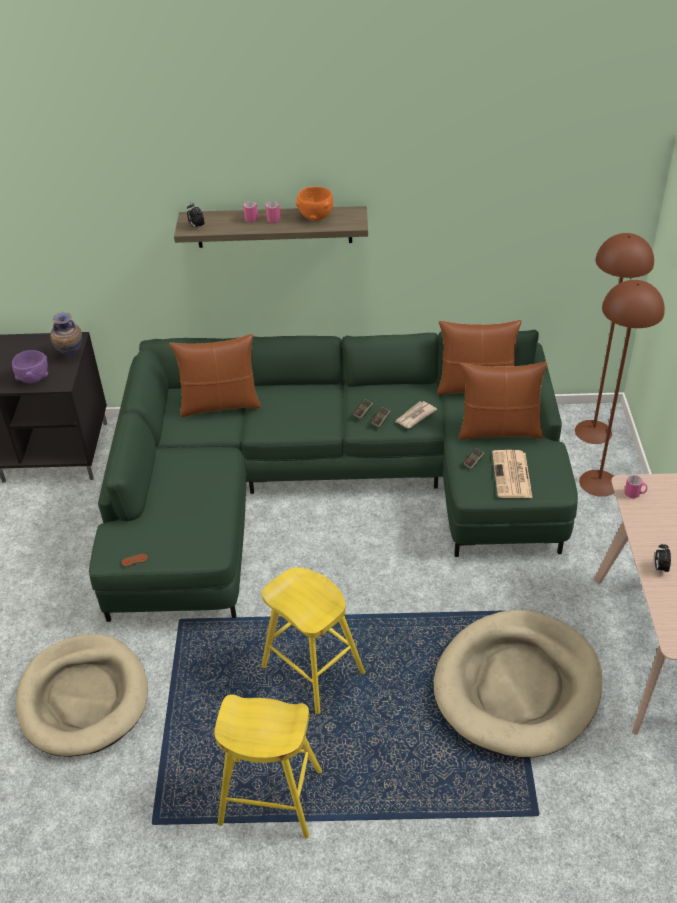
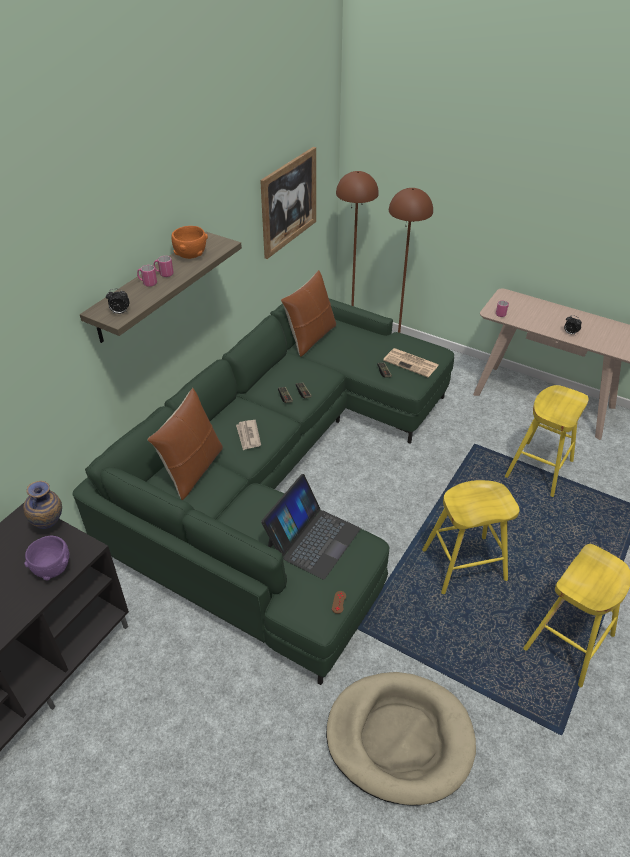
camera: 60 degrees left, 0 degrees up
newspaper [395,401,437,428] -> newspaper moved to [236,420,261,450]
beige dog bed [434,610,602,758] -> yellow stool [505,385,589,497]
brown pillow [459,362,547,440] -> none
none -> picture [260,147,316,259]
none -> laptop [261,474,361,580]

